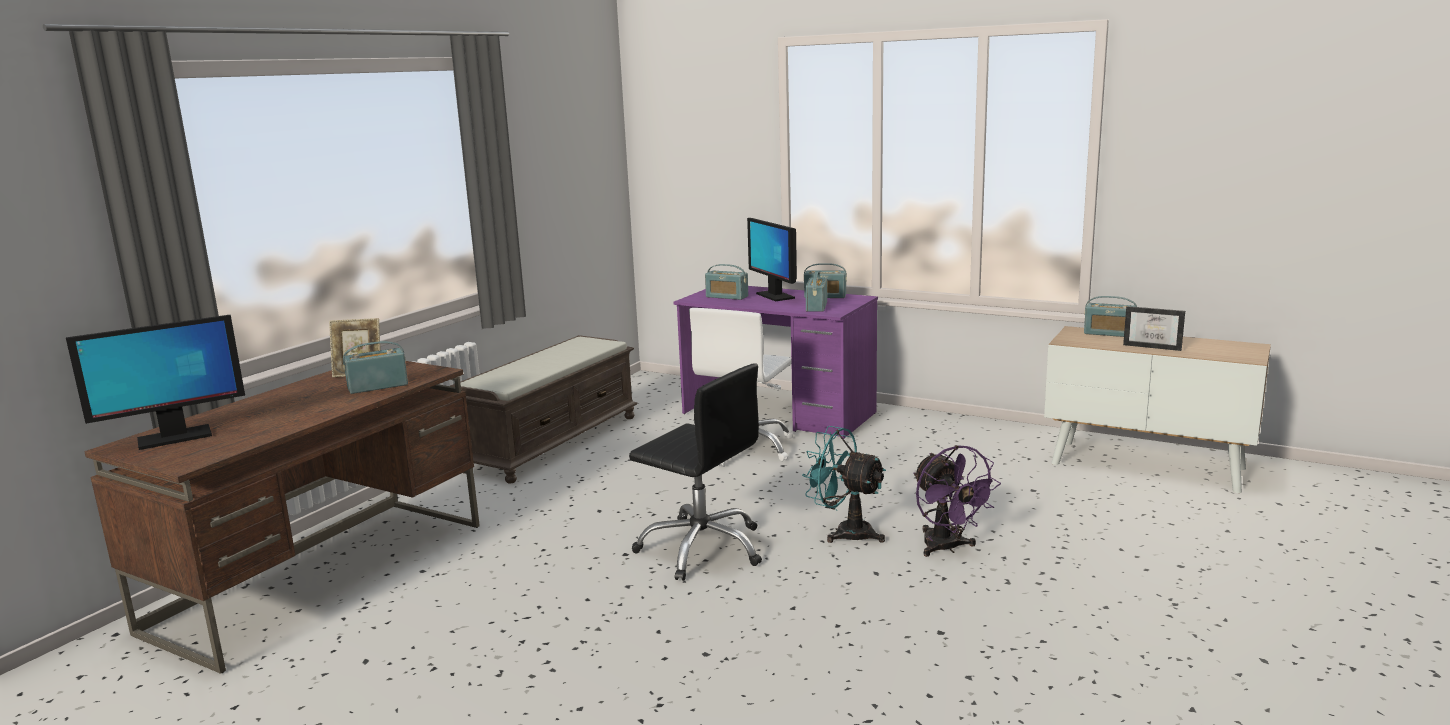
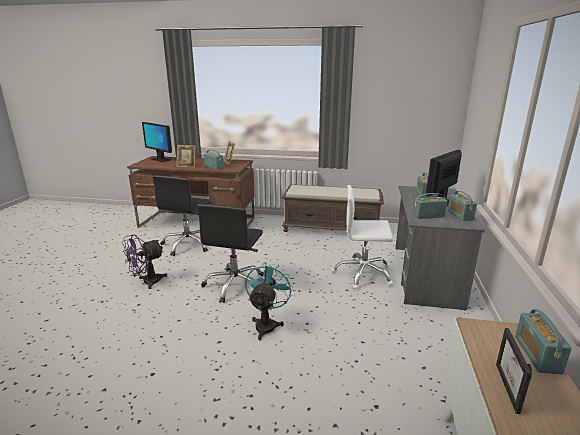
camera: 70 degrees right, 5 degrees up
purple desk [673,286,878,439] -> grey desk [395,186,485,310]
purple fan [913,445,1001,557] -> purple fan moved to [122,234,167,289]
none -> black office chair [153,175,211,256]
none -> picture frame [177,145,196,168]

